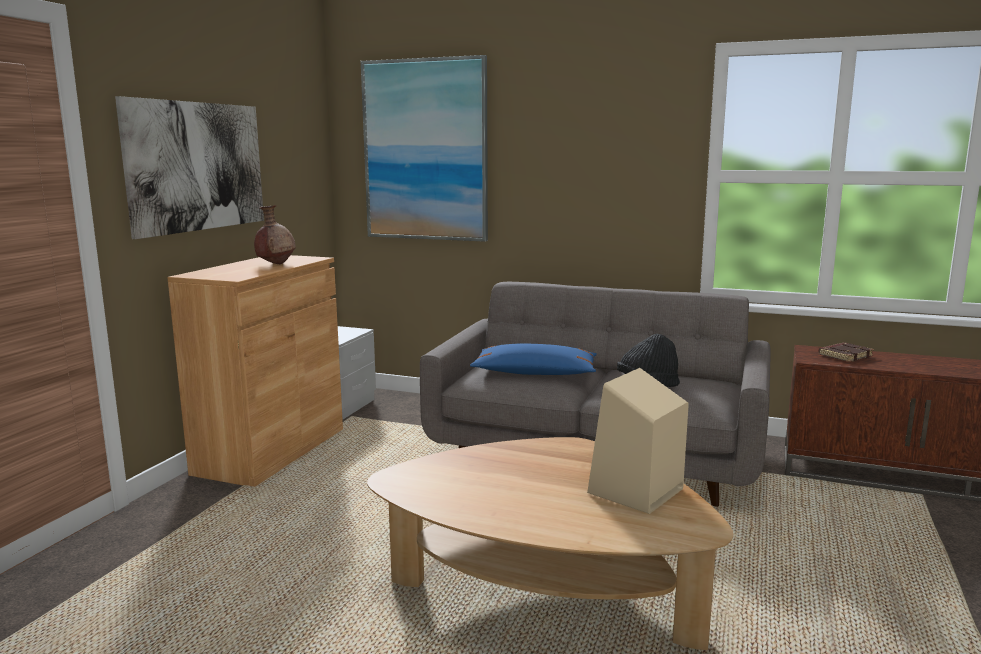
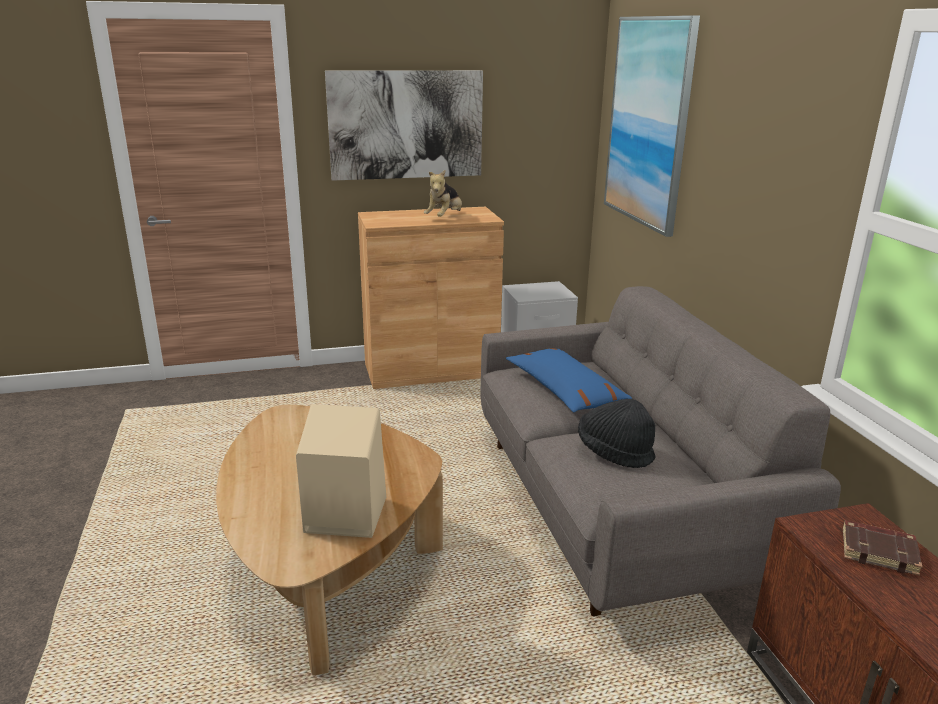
camera: 55 degrees right, 10 degrees up
brown vase [254,205,296,264] -> plush toy [424,170,462,217]

